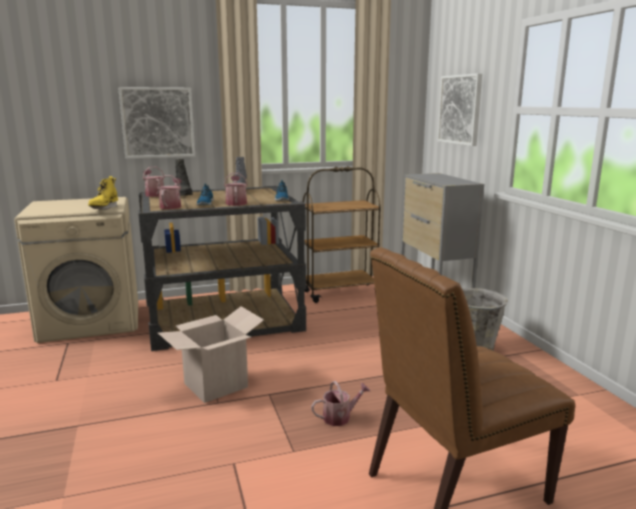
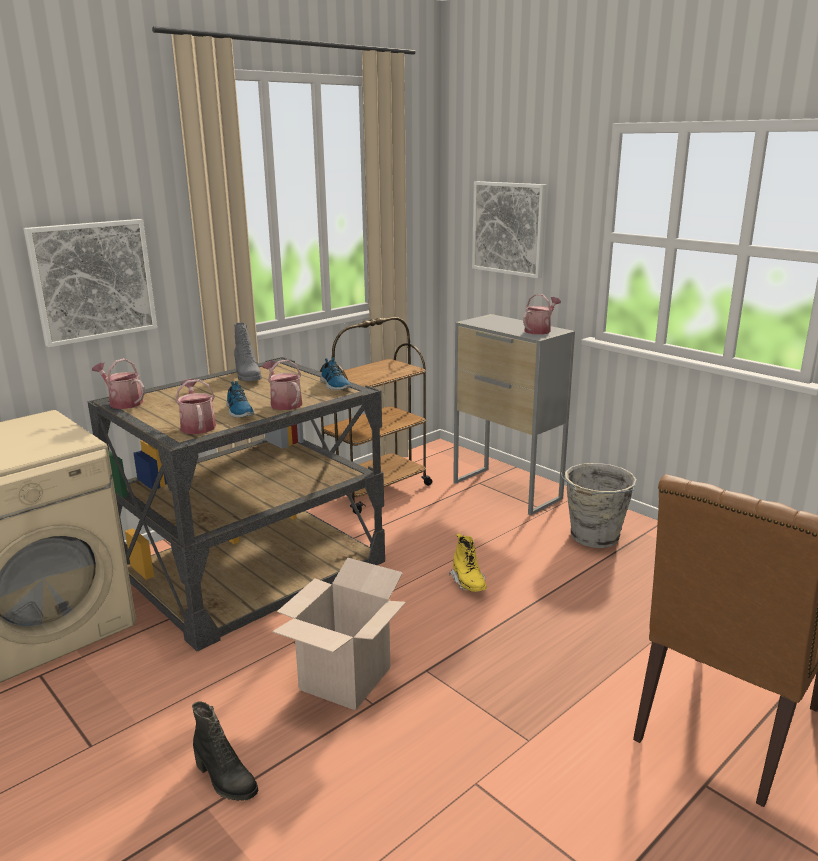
camera: 25 degrees left, 5 degrees up
yellow boot [88,176,118,210] -> yellow boot moved to [449,533,487,592]
black boot [175,159,193,196] -> black boot moved to [192,701,258,801]
watering can [311,381,370,426] -> watering can moved to [523,294,561,335]

